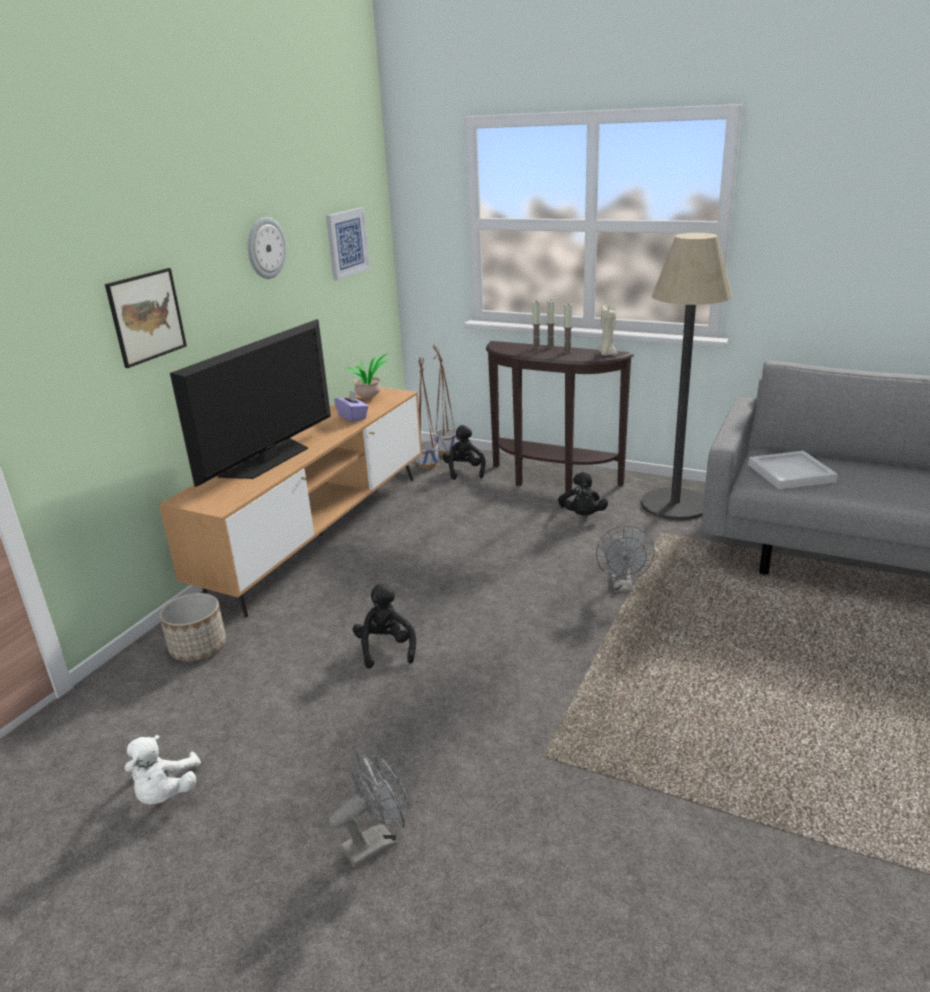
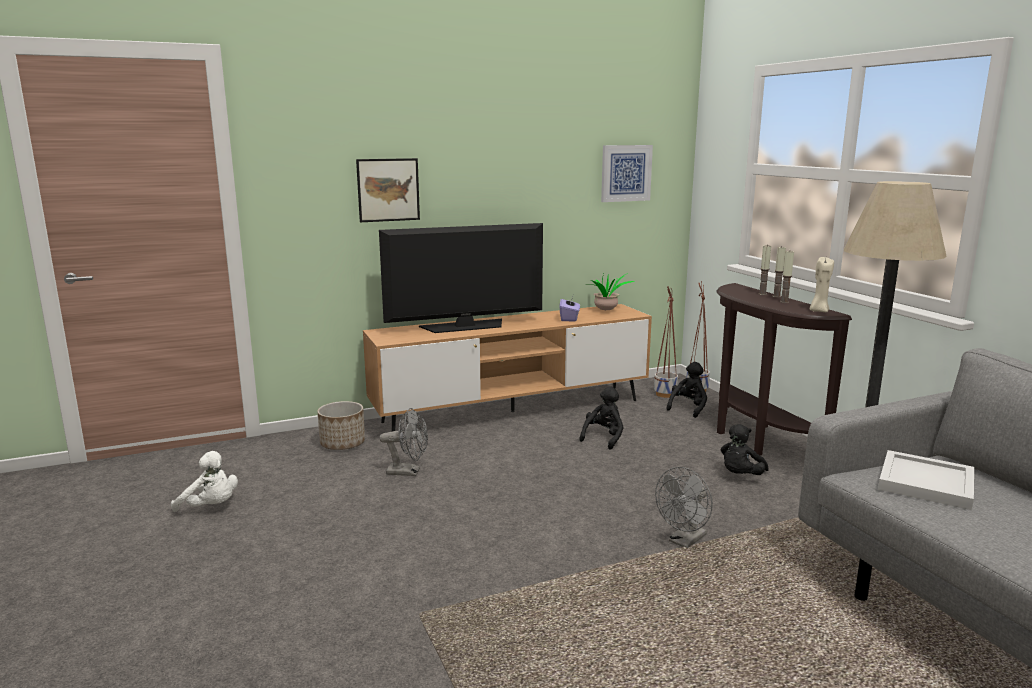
camera: 40 degrees right, 10 degrees down
white plush toy [125,735,201,804] -> white plush toy turned 105 degrees counterclockwise [171,451,238,512]
wall clock [248,217,287,279] -> none
grey fan [329,751,409,868] -> grey fan moved to [379,408,428,476]
black plush toy [353,584,416,669] -> black plush toy moved to [579,386,624,450]

